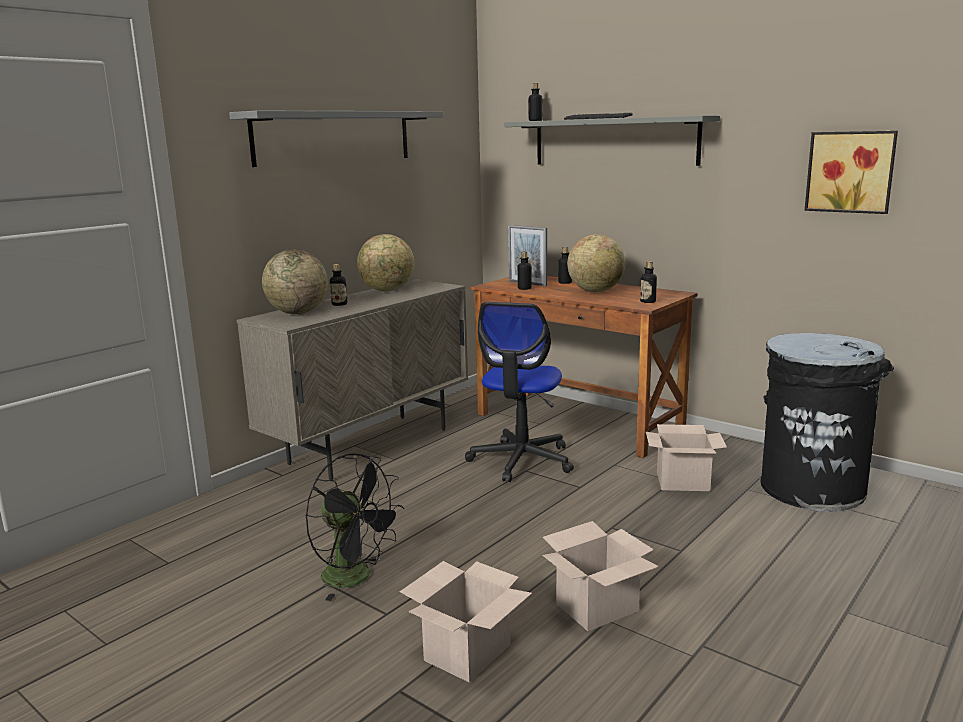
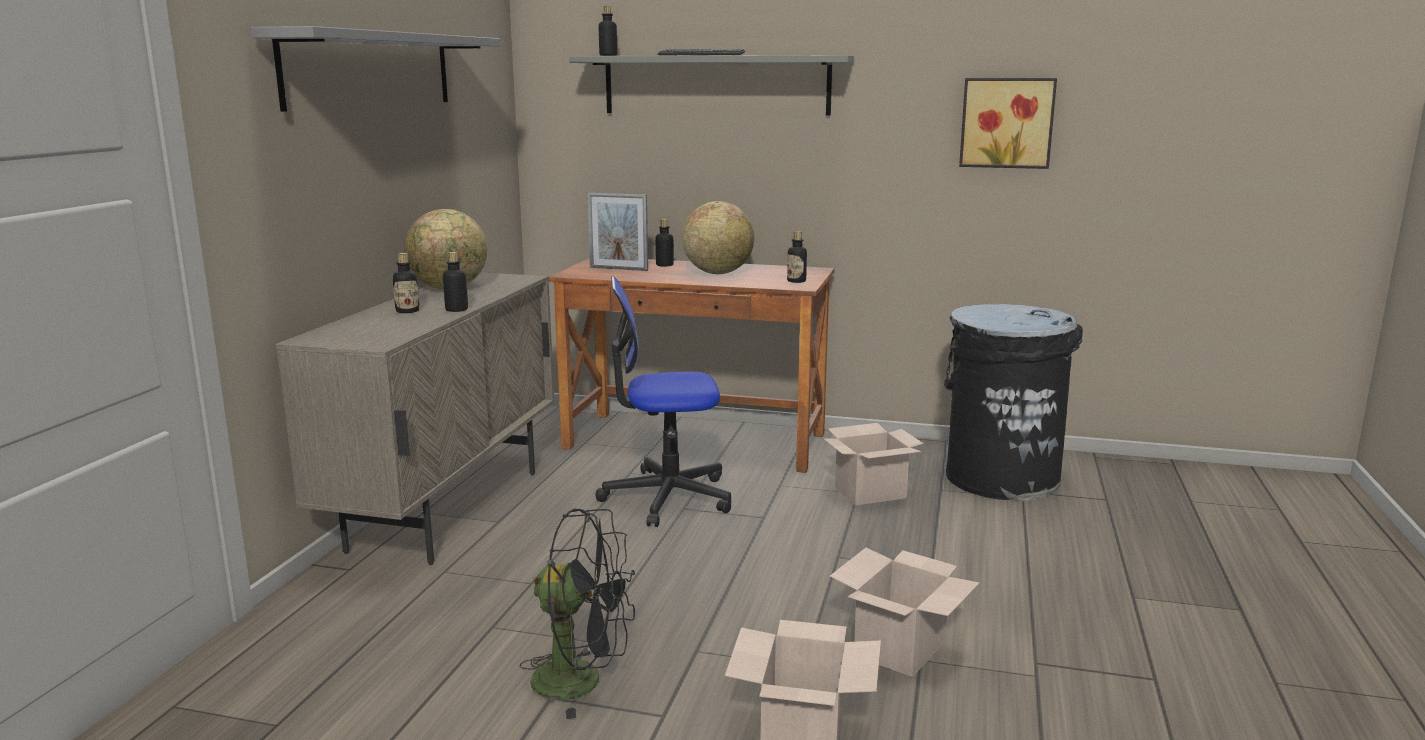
camera: 25 degrees left, 0 degrees up
globe [262,249,328,314] -> none
office chair [465,302,574,482] -> office chair turned 90 degrees clockwise [596,276,731,527]
bottle [517,252,532,290] -> bottle moved to [443,252,468,312]

